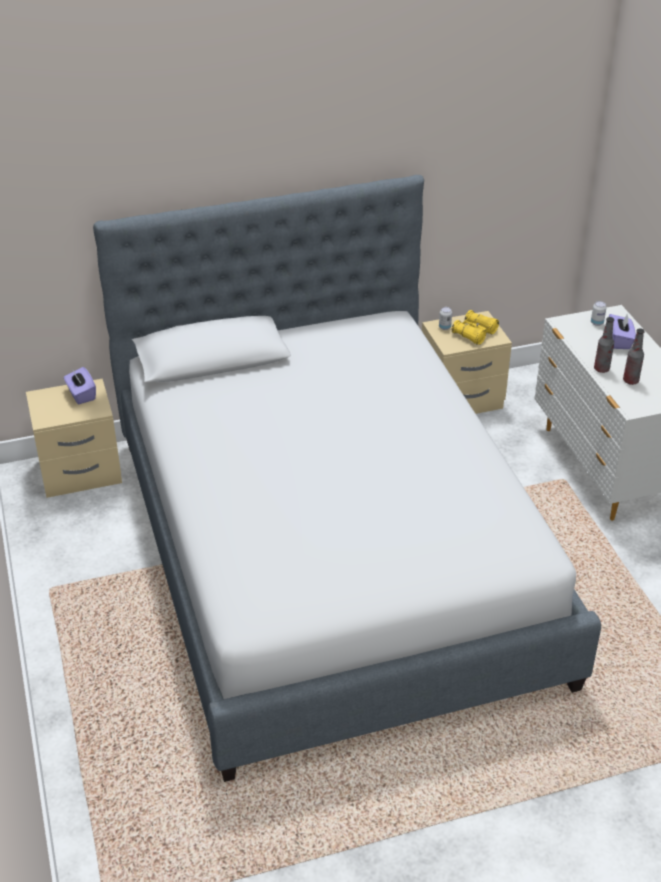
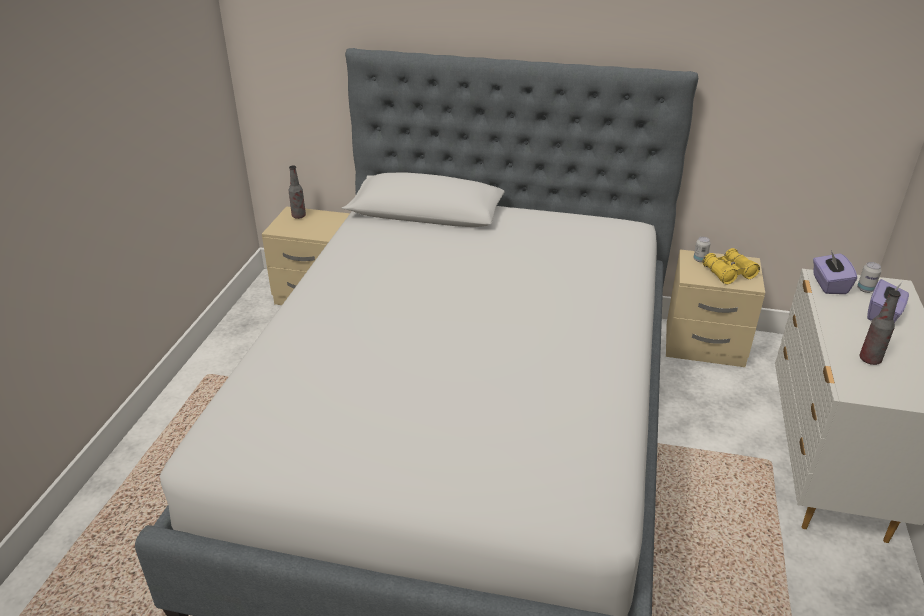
camera: 30 degrees right, 5 degrees down
purple tissue box [64,367,96,404] -> purple tissue box moved to [813,250,857,294]
bottle [594,317,614,373] -> bottle moved to [288,165,306,219]

